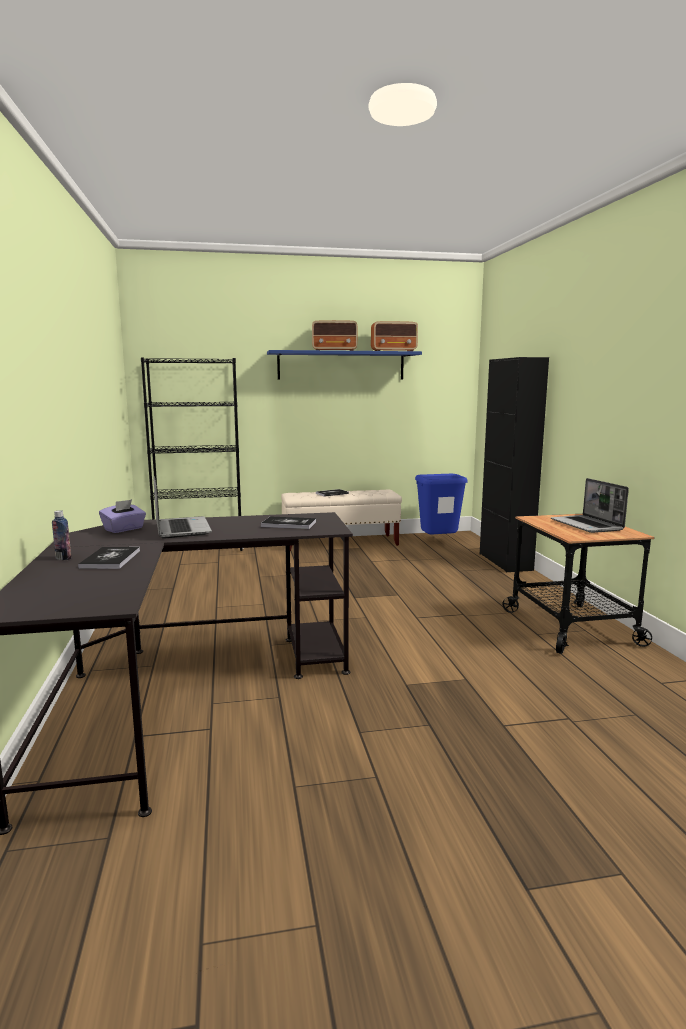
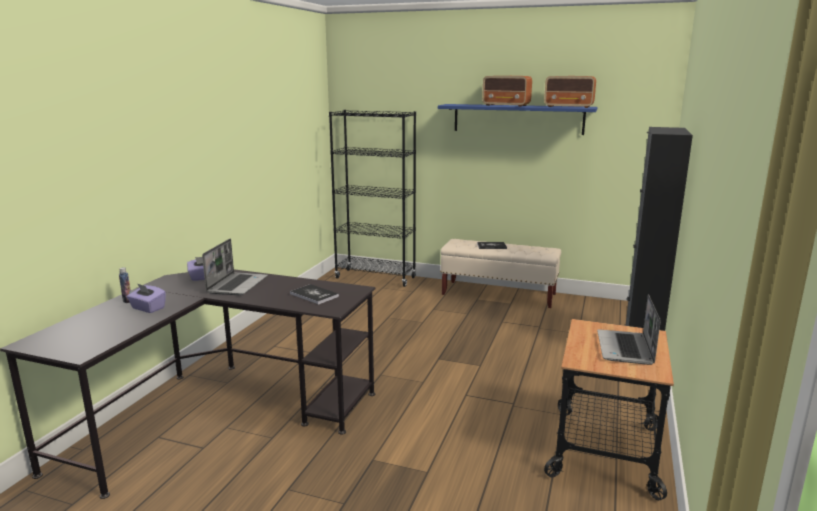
camera: 30 degrees right, 5 degrees up
book [78,547,140,569] -> purple tissue box [127,283,166,313]
blue trash can [415,474,468,534] -> none

